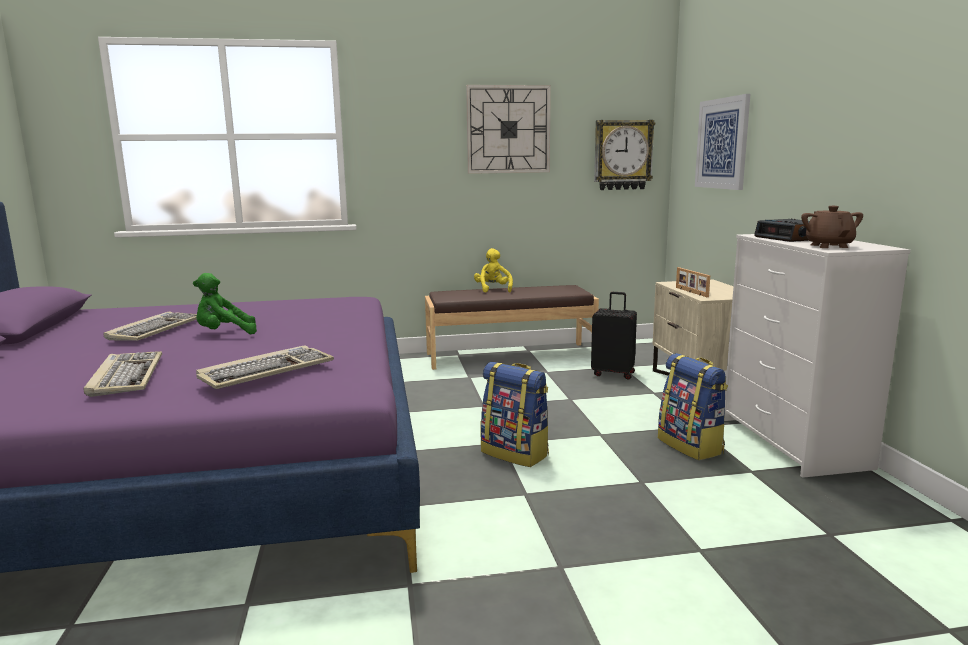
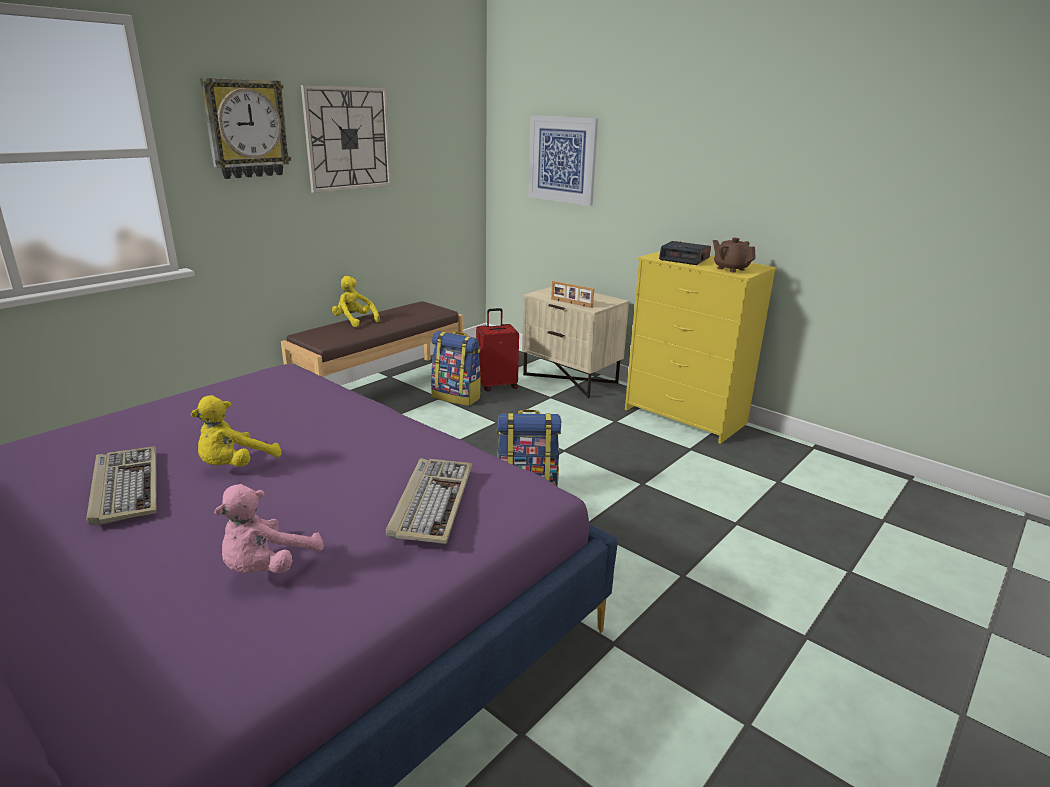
camera: 40 degrees left, 10 degrees up
keyboard [83,351,162,397] -> pink plush toy [214,484,324,573]
green plush toy [193,273,257,334] -> yellow plush toy [191,395,282,467]
black suitcase [591,292,637,380] -> red suitcase [476,308,519,392]
wall clock [594,120,655,190] -> wall clock moved to [200,78,291,179]
backpack [658,353,728,460] -> backpack moved to [431,331,481,406]
white dresser [724,234,910,478] -> yellow dresser [625,251,777,444]

